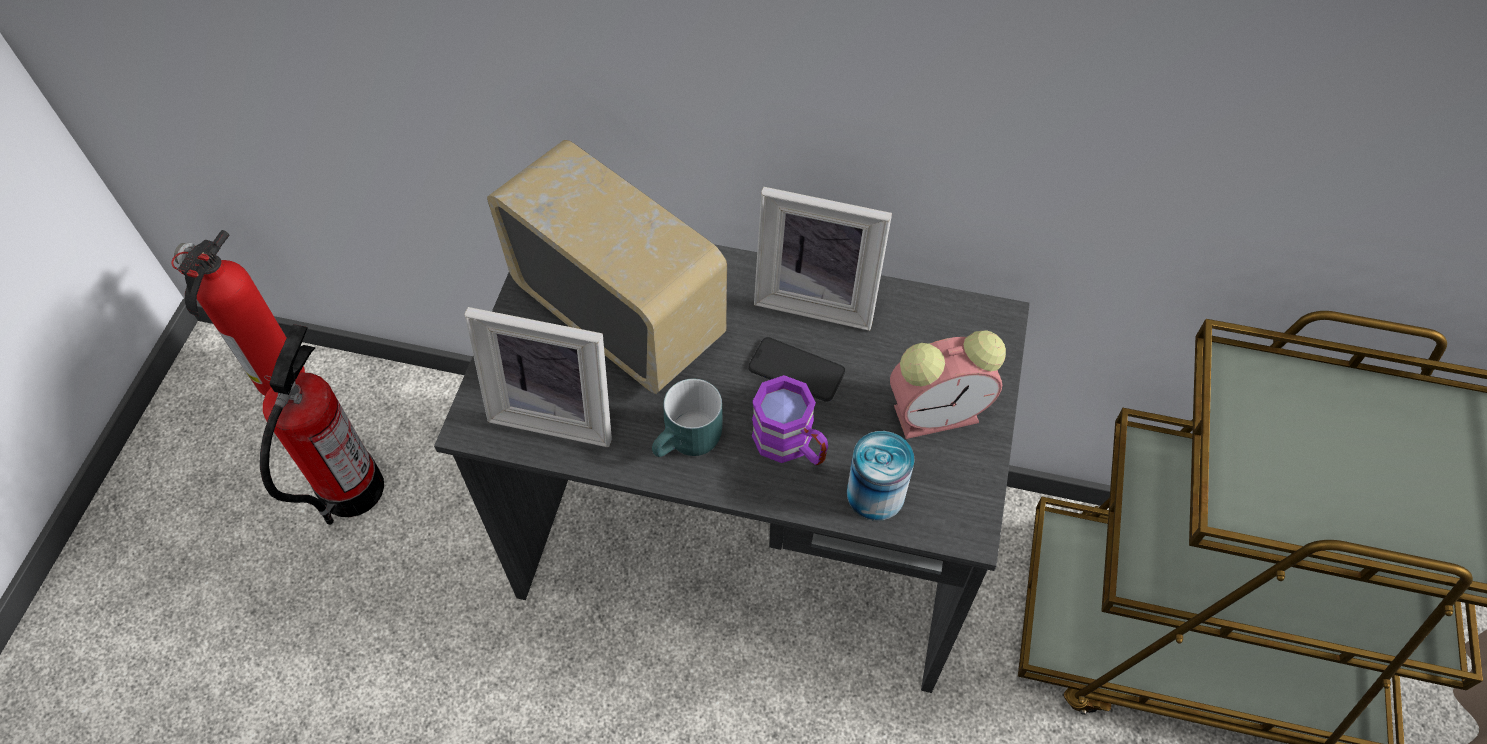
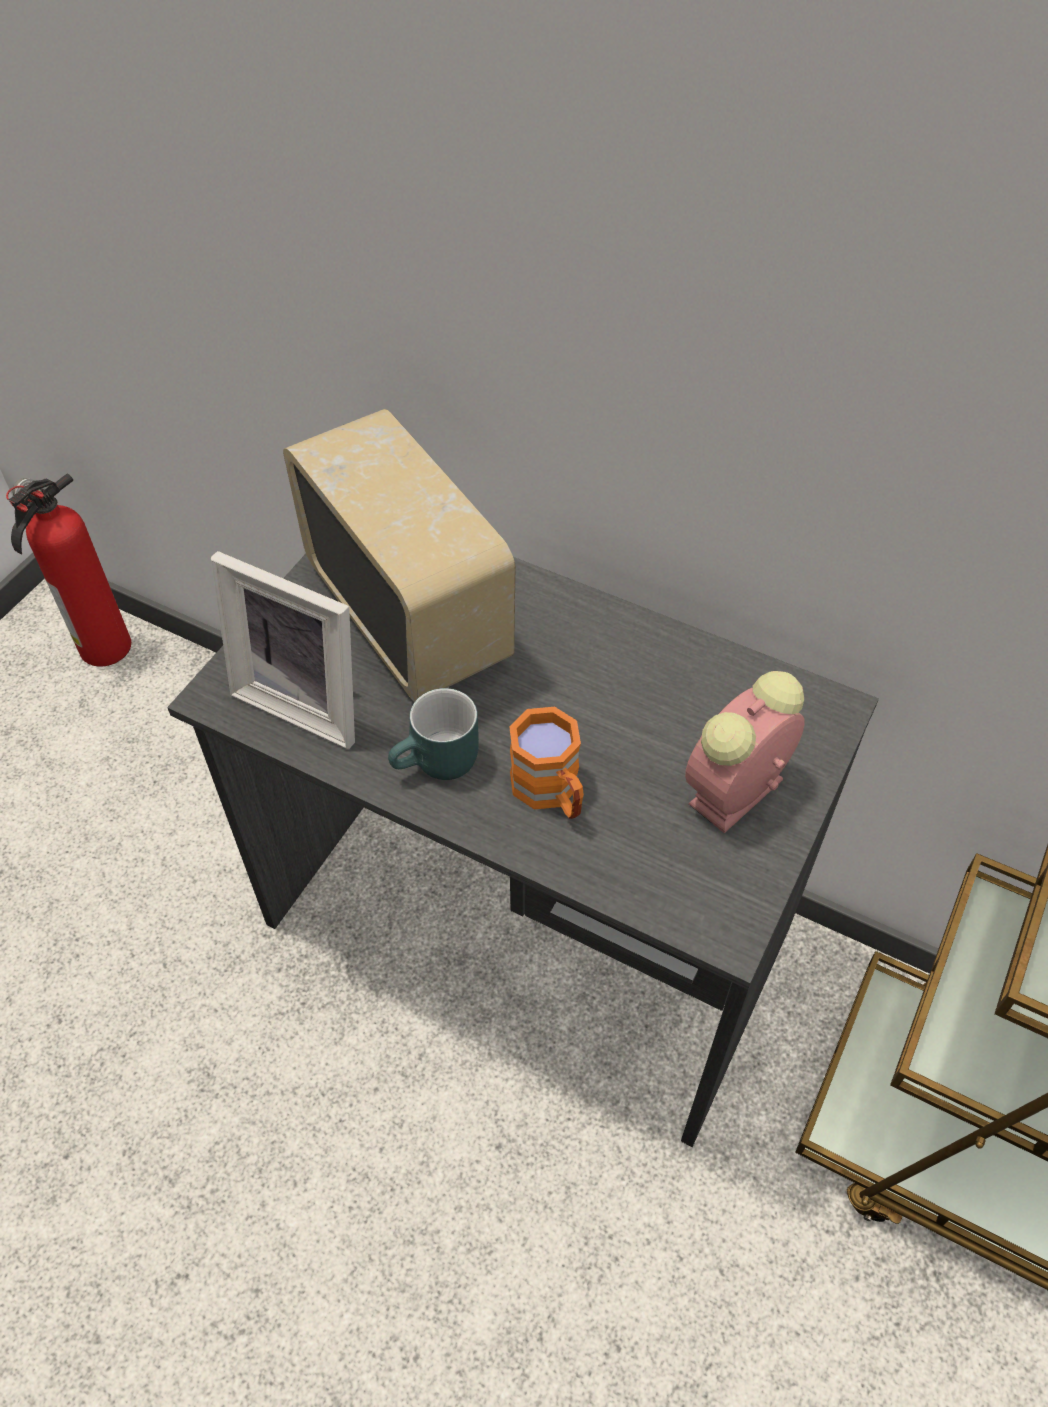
camera: 15 degrees right, 5 degrees down
fire extinguisher [260,324,384,525] -> none
phone [748,337,845,402] -> none
purple mug [752,375,828,465] -> orange mug [509,707,584,819]
picture frame [754,187,892,331] -> none
can [847,431,915,521] -> none
alarm clock [890,330,1006,439] -> alarm clock turned 135 degrees clockwise [685,671,805,833]

